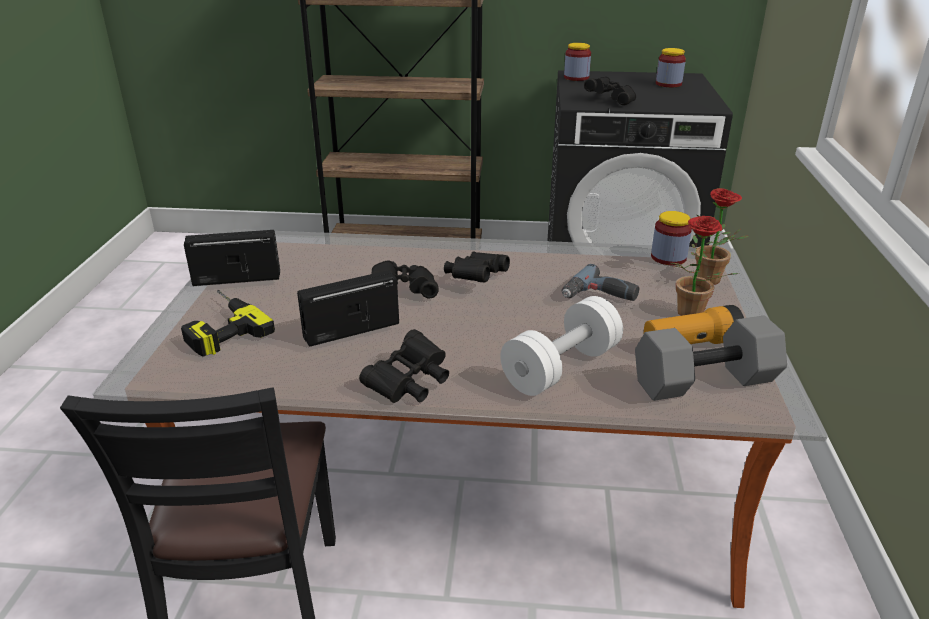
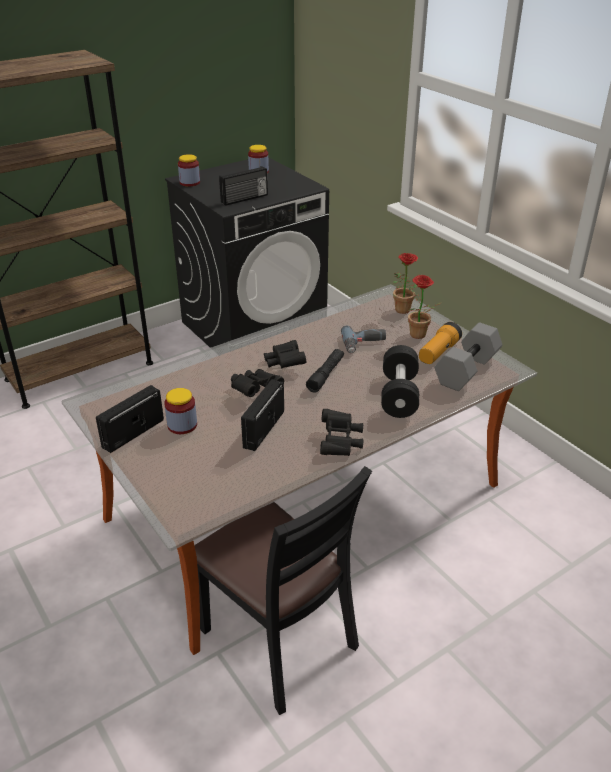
camera: 40 degrees left, 5 degrees up
power drill [181,290,275,357] -> none
white dumbbell [500,296,623,396] -> black dumbbell [381,345,419,418]
black binoculars [584,77,636,105] -> radio [219,166,268,206]
jar [651,211,692,265] -> jar moved to [164,388,197,434]
none -> black flashlight [306,349,344,393]

